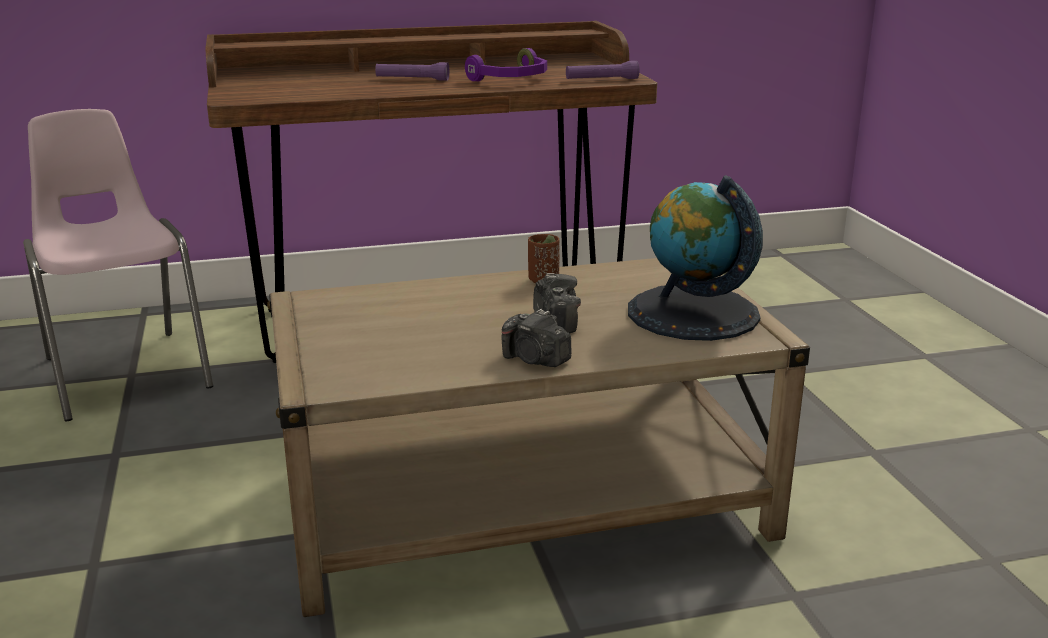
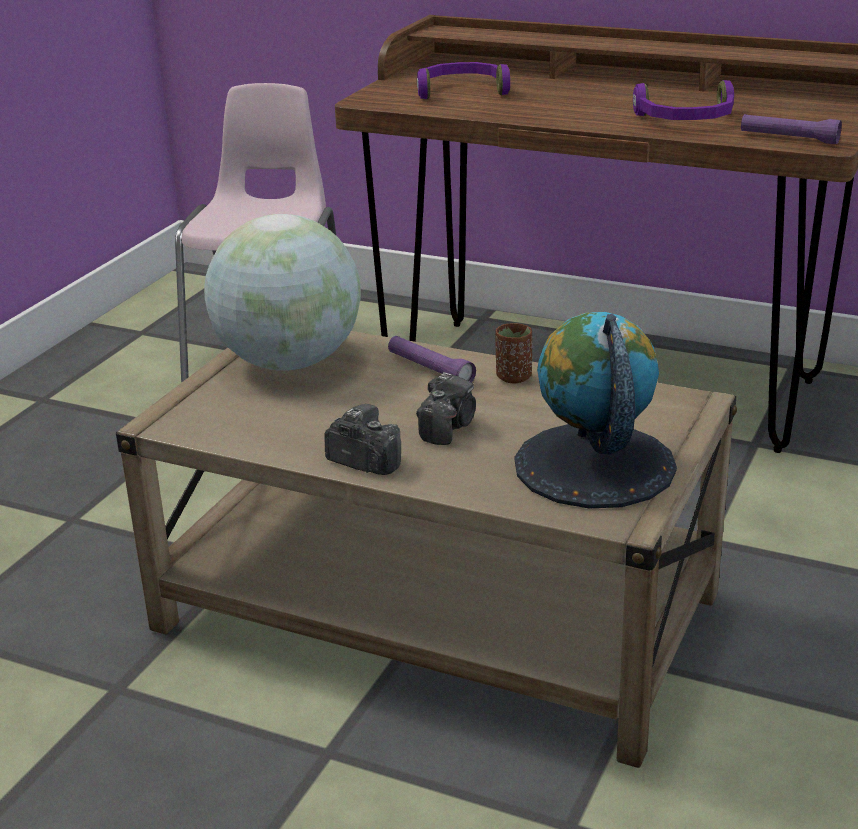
camera: 40 degrees right, 5 degrees up
purple flashlight [375,62,449,81] -> purple flashlight moved to [388,336,476,382]
camera [502,309,572,367] -> camera turned 135 degrees clockwise [324,404,401,475]
none -> globe [204,214,361,370]
none -> purple headphones [417,62,510,99]

